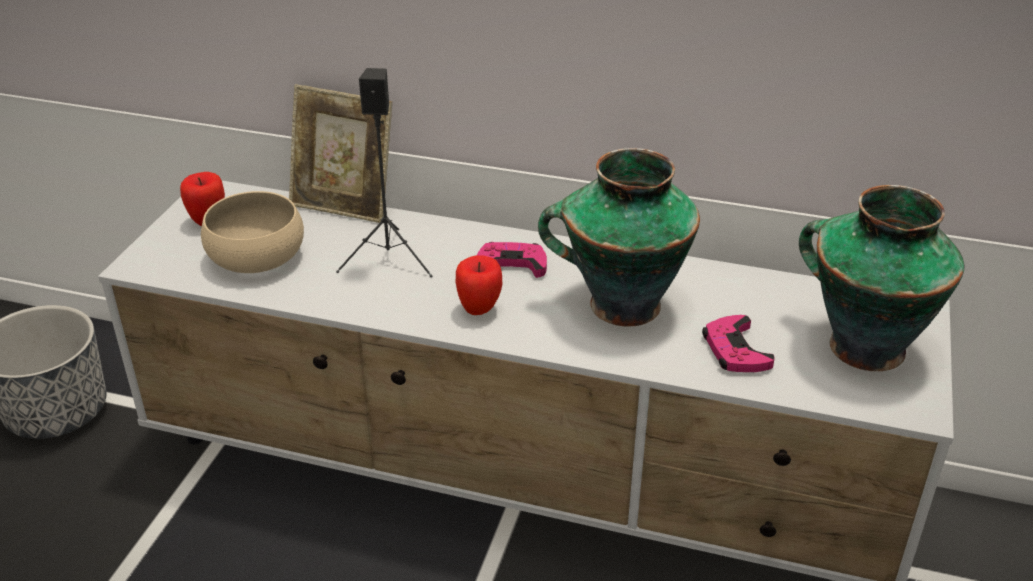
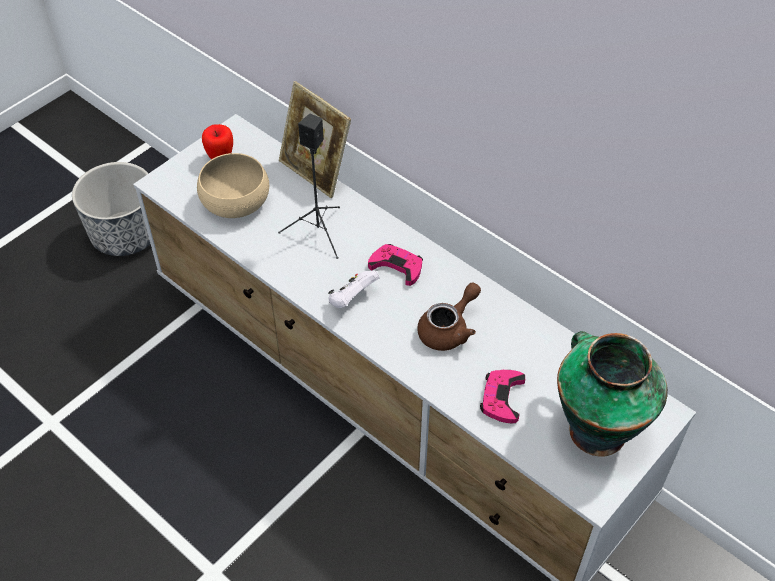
camera: 25 degrees right, 15 degrees up
apple [456,256,502,315] -> white game controller [328,271,380,308]
vase [538,148,700,327] -> brown teapot [417,283,481,351]

